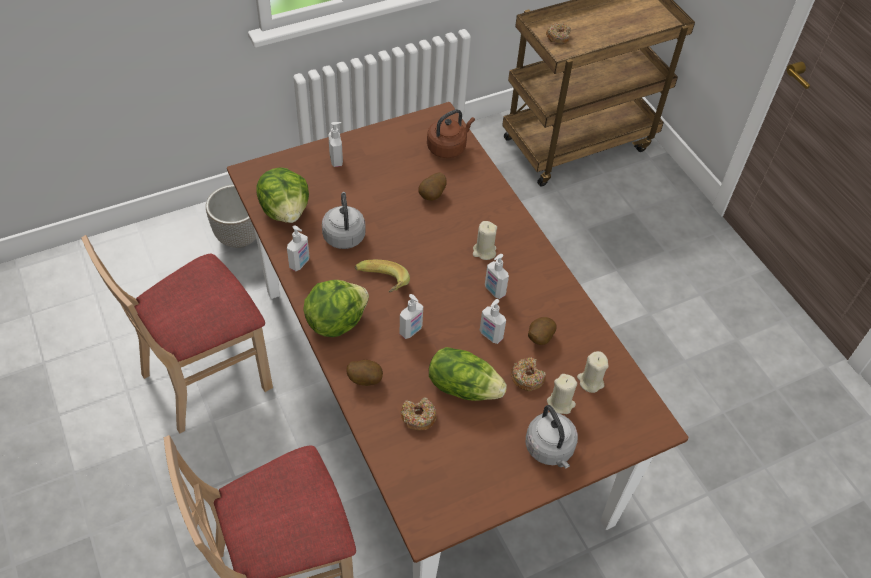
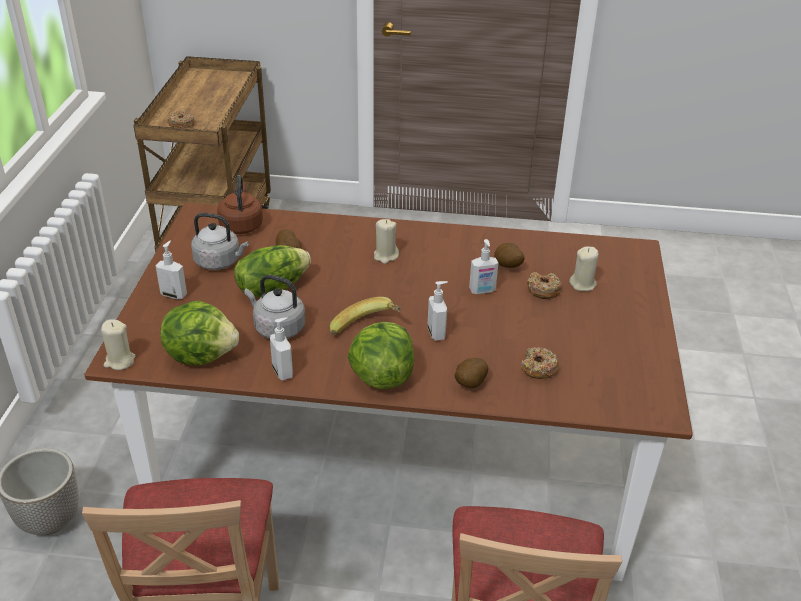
camera: 55 degrees left, 15 degrees down
lettuce [429,347,507,401] -> lettuce moved to [234,245,311,297]
soap dispenser [485,254,509,299] -> none
grey kettle [525,405,578,469] -> grey kettle moved to [191,213,248,270]
beige candle [577,351,609,393] -> beige candle moved to [101,319,135,370]

